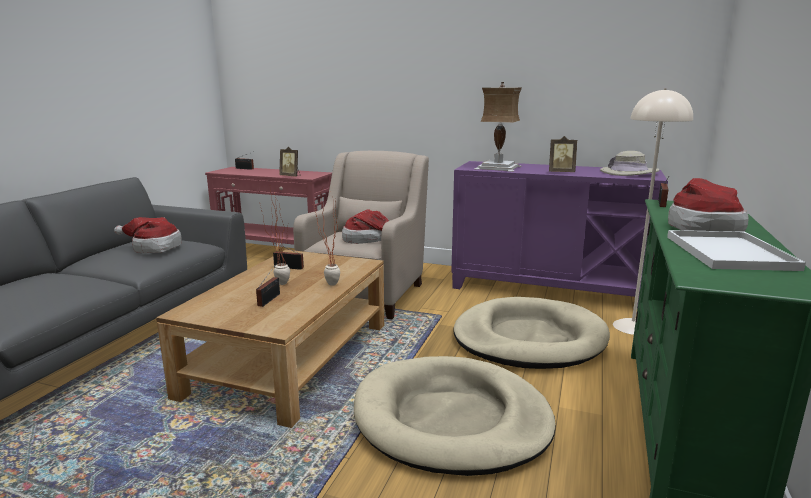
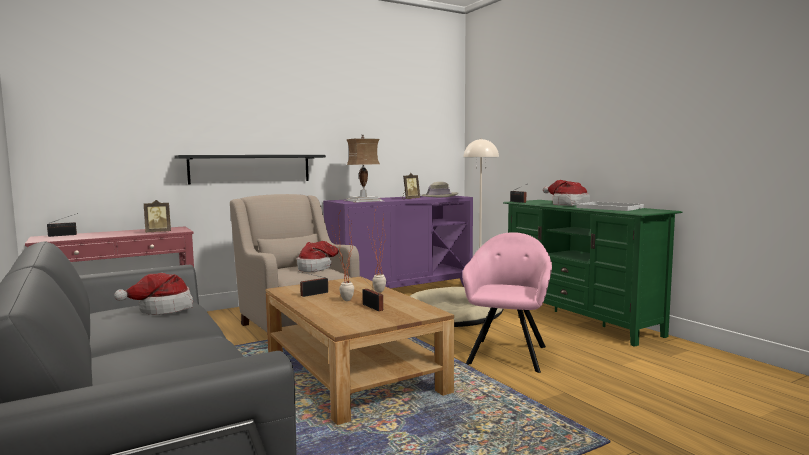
camera: 50 degrees left, 10 degrees down
beige dog bed [354,356,556,476] -> pink armchair [462,232,552,373]
none -> black shelf [175,155,326,184]

